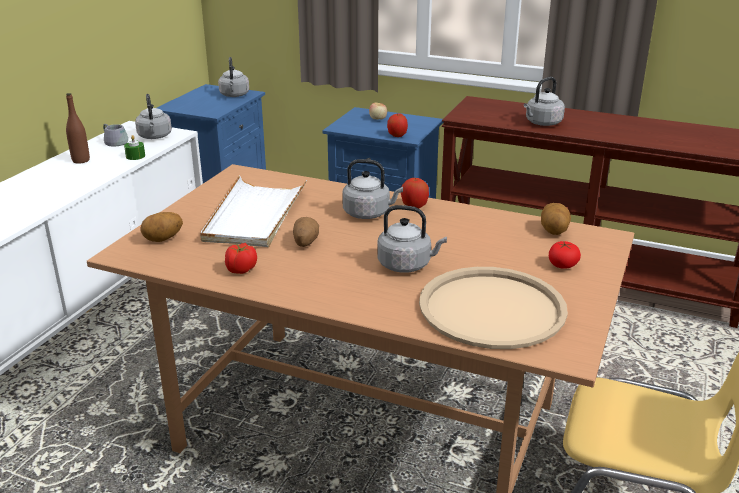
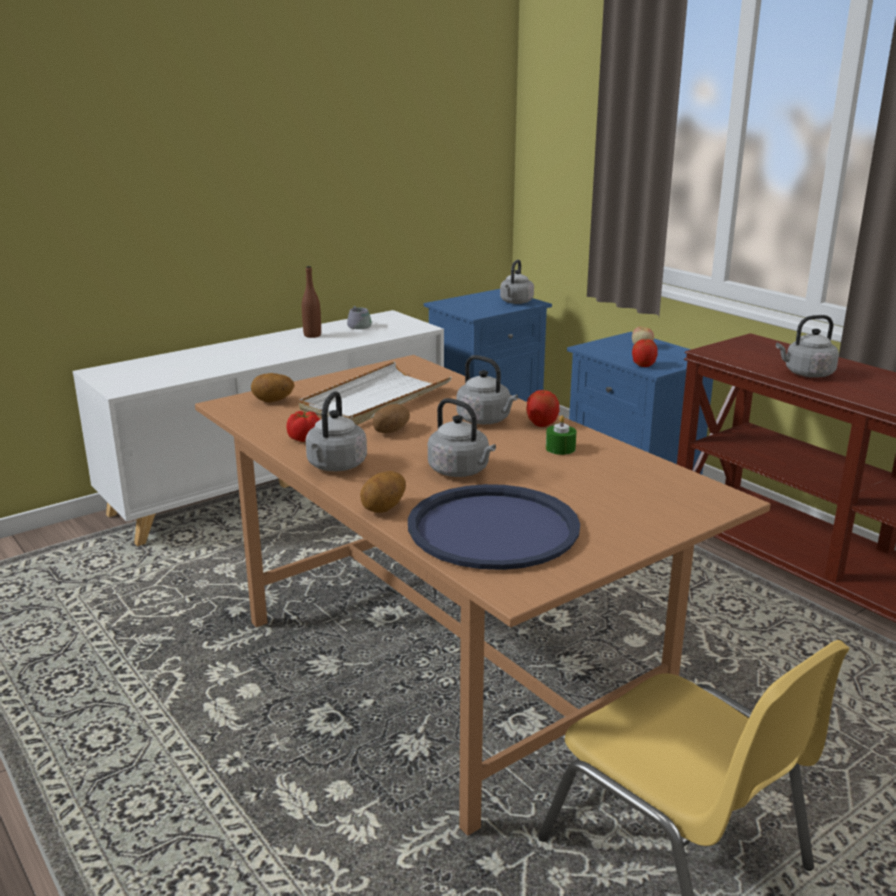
camera: 30 degrees right, 5 degrees down
green candle [124,135,145,160] -> green candle moved to [546,415,577,455]
grey kettle [135,94,172,139] -> grey kettle moved to [306,391,367,471]
beige tray [419,267,568,349] -> blue tray [408,484,580,570]
potato [541,203,571,235] -> potato moved to [360,471,406,513]
tomato [549,241,581,269] -> none

